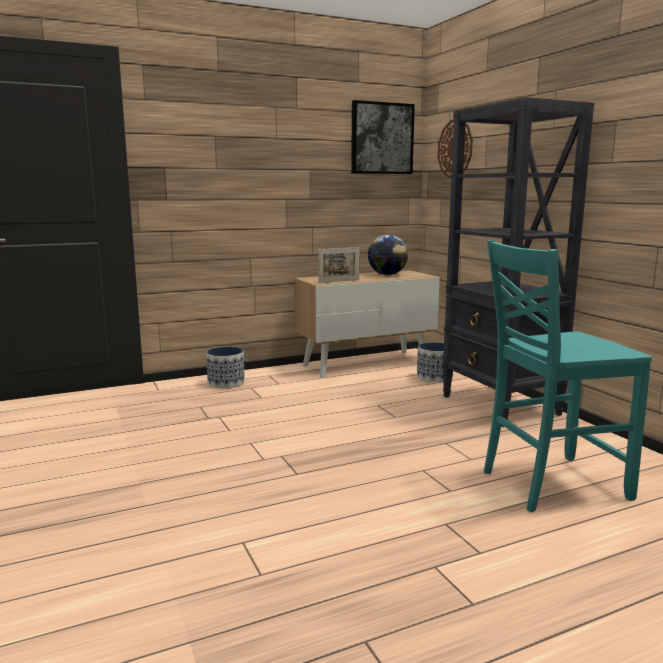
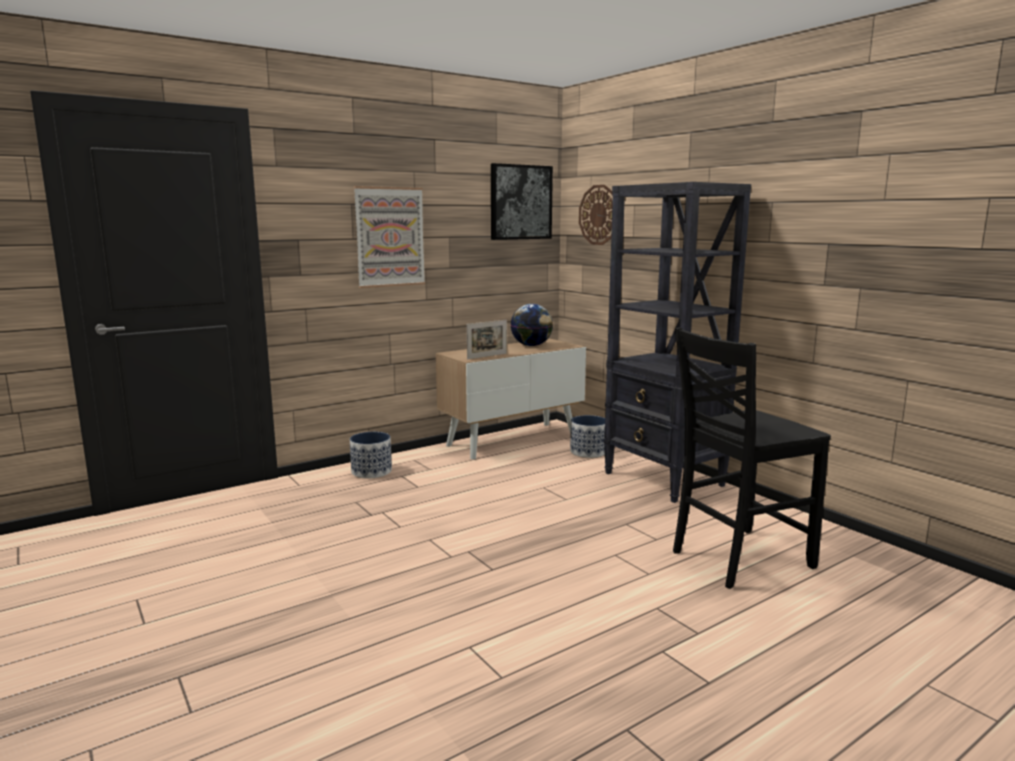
camera: 10 degrees left, 0 degrees up
turquoise chair [484,240,652,512] -> black chair [673,327,831,589]
none -> picture [354,186,425,288]

